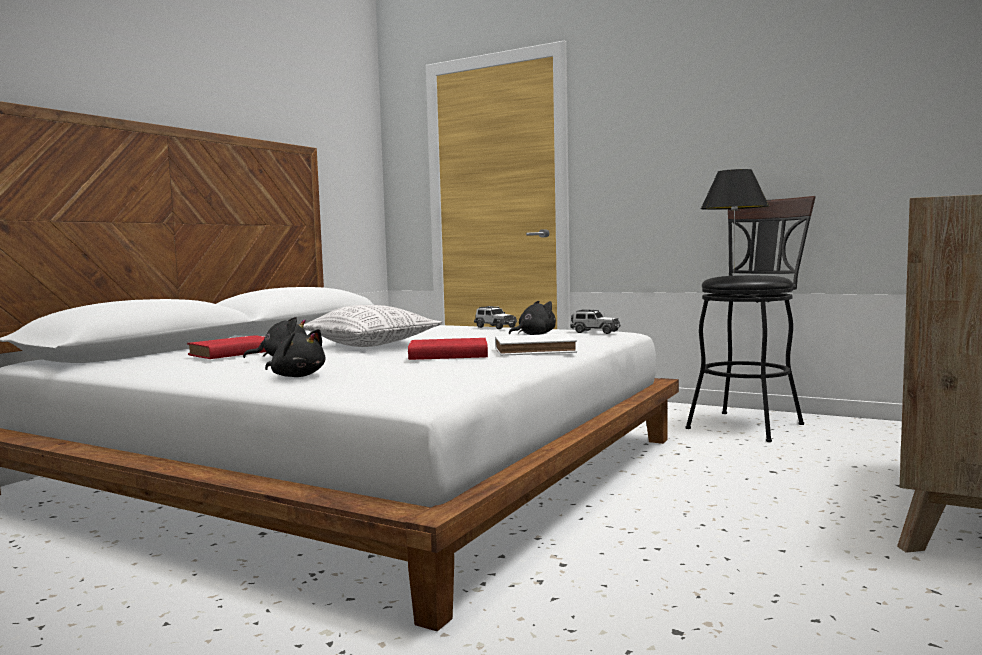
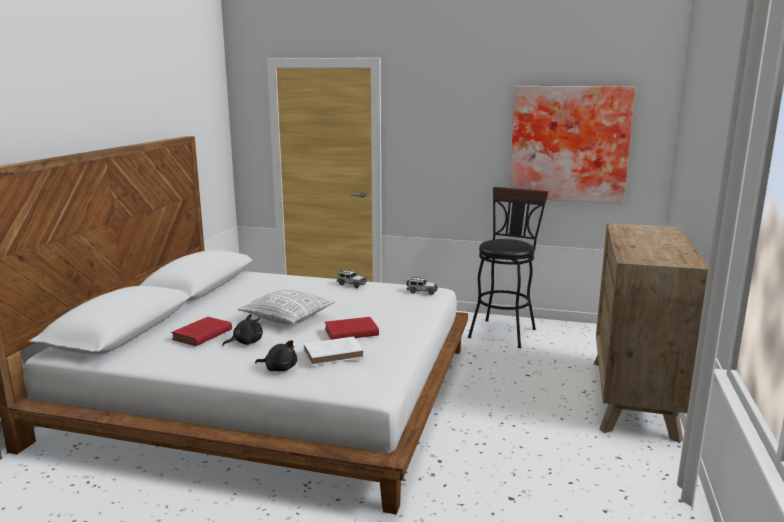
camera: 15 degrees left, 10 degrees up
white book [495,334,577,356] -> white book moved to [304,337,364,366]
black plush toy [509,301,556,335] -> none
black table lamp [701,169,769,276] -> none
none -> picture [510,86,636,203]

